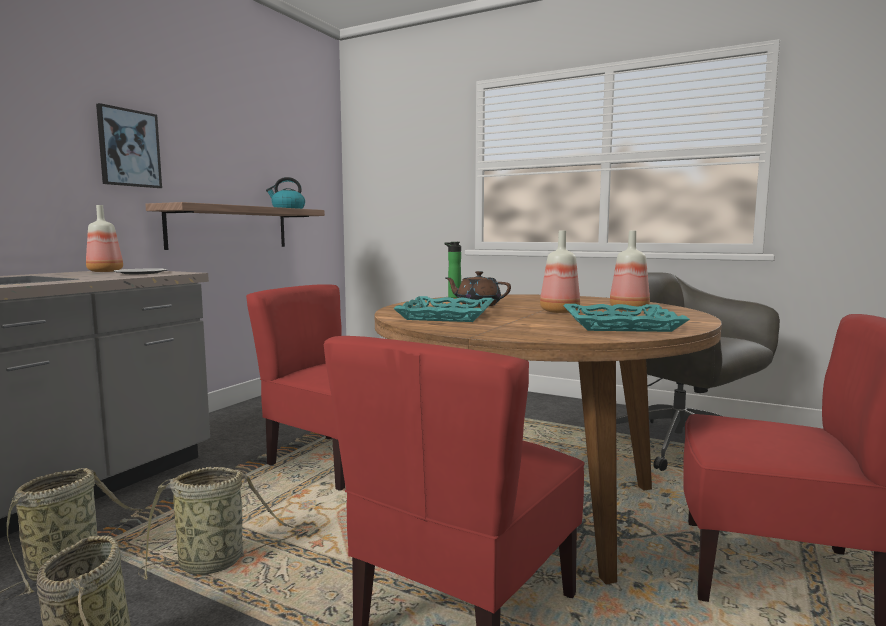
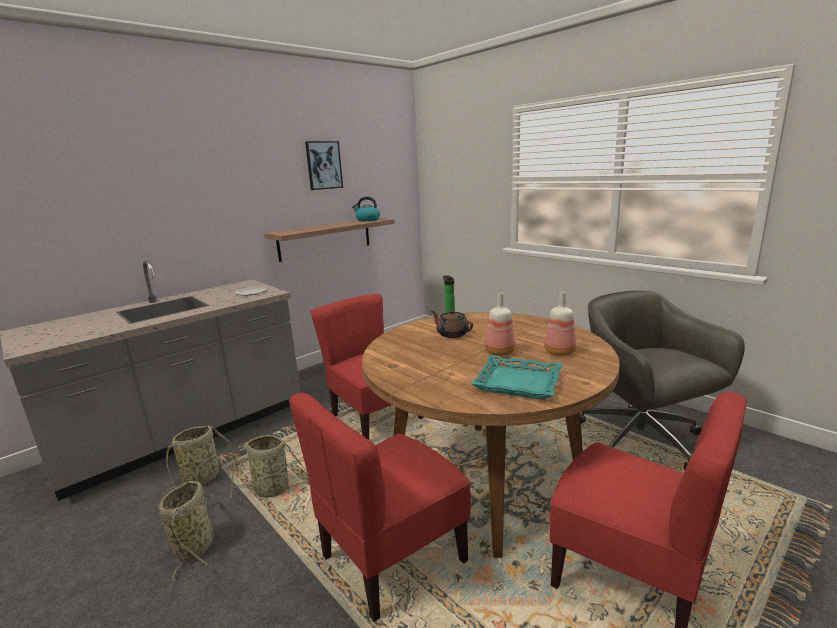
camera: 20 degrees right, 10 degrees up
bottle [86,205,123,272] -> none
picture [96,103,162,188] -> picture moved to [305,141,343,190]
turquoise tray [393,296,494,322] -> none

